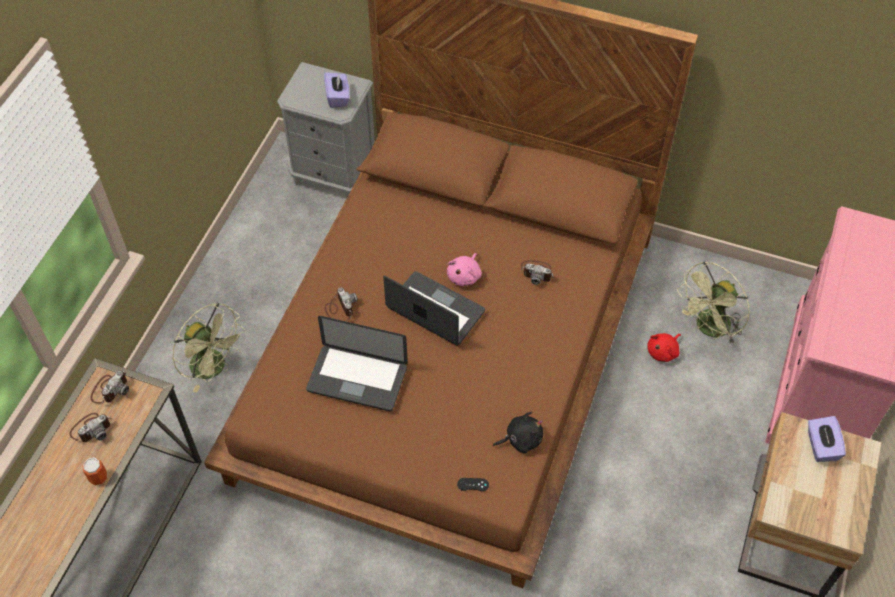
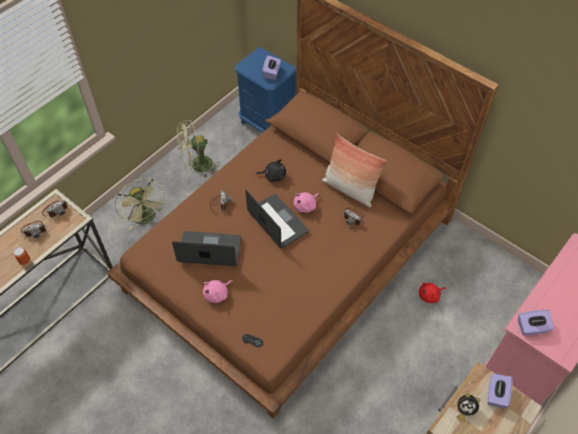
camera: 20 degrees right, 0 degrees up
grey nightstand [277,62,375,195] -> blue nightstand [235,47,296,132]
laptop [306,316,408,411] -> laptop turned 150 degrees clockwise [172,231,241,266]
black plush toy [493,412,543,453] -> black plush toy moved to [256,159,286,182]
green fan [677,261,750,345] -> green fan moved to [177,119,219,178]
none -> pink plush toy [203,280,233,303]
none -> pillow [322,133,387,207]
none -> alarm clock [457,394,480,421]
none -> purple tissue box [518,310,554,336]

